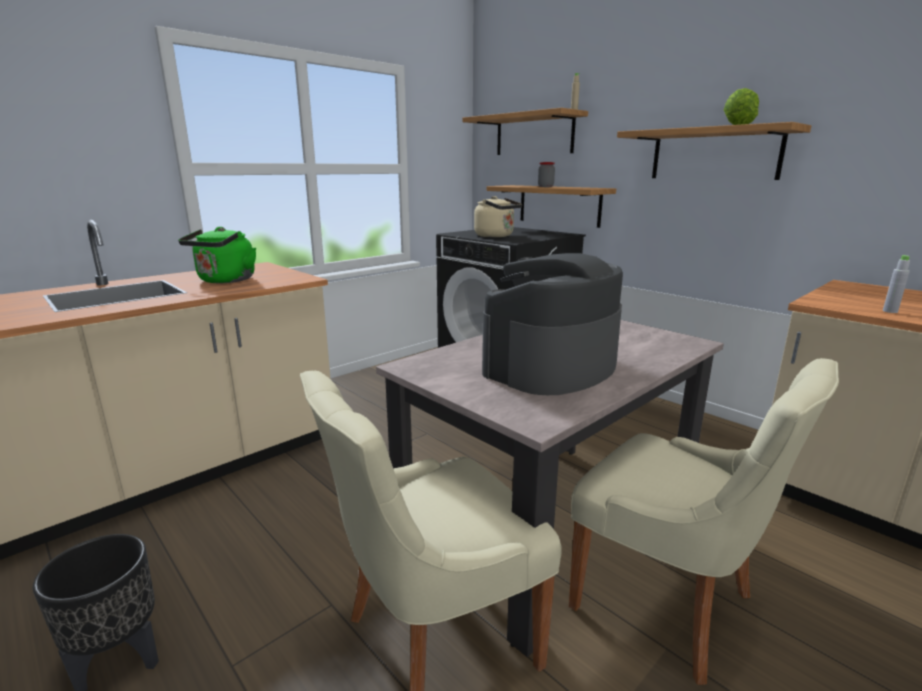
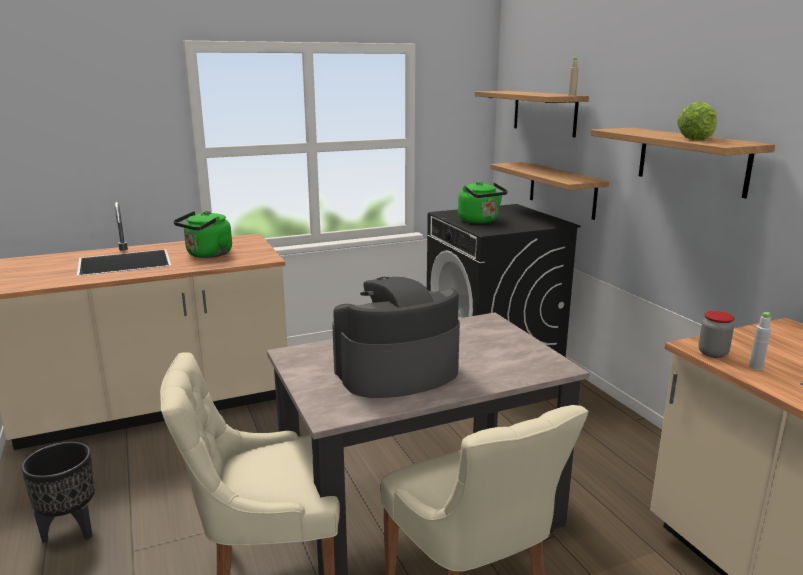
camera: 20 degrees right, 0 degrees up
beige kettle [474,196,522,237] -> green kettle [458,181,507,224]
jar [538,162,555,187] -> jar moved to [699,311,734,358]

